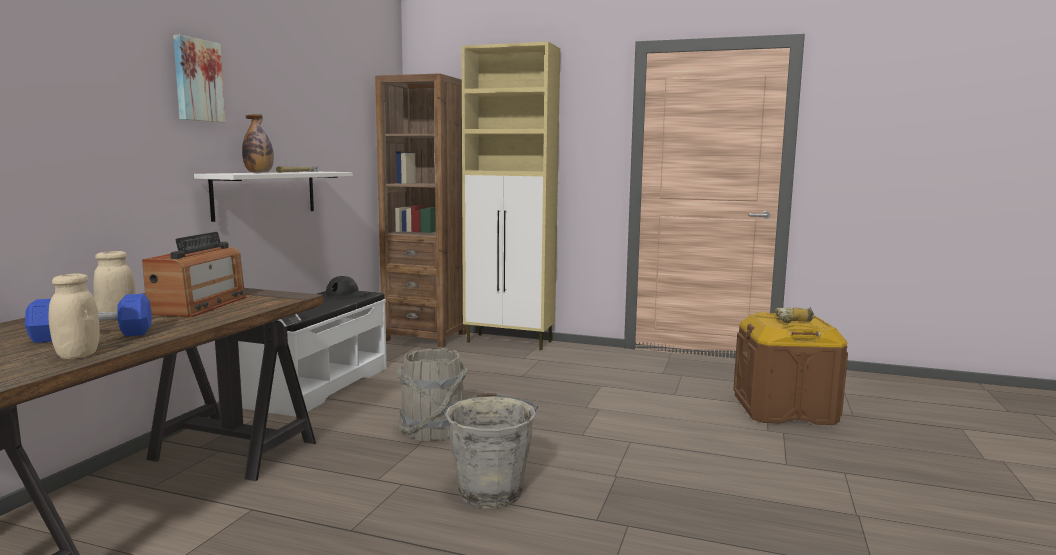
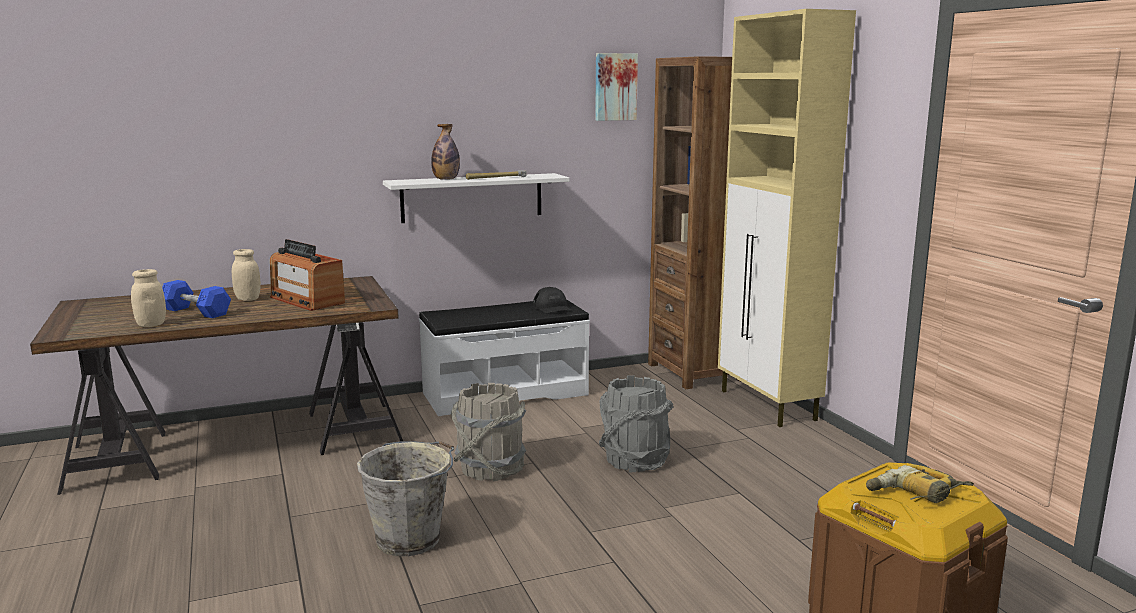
camera: 50 degrees right, 5 degrees up
radio [142,232,247,317] -> radio turned 75 degrees clockwise [270,239,345,311]
picture [173,35,225,122] -> picture moved to [595,53,638,121]
none -> grey bucket [599,375,674,472]

